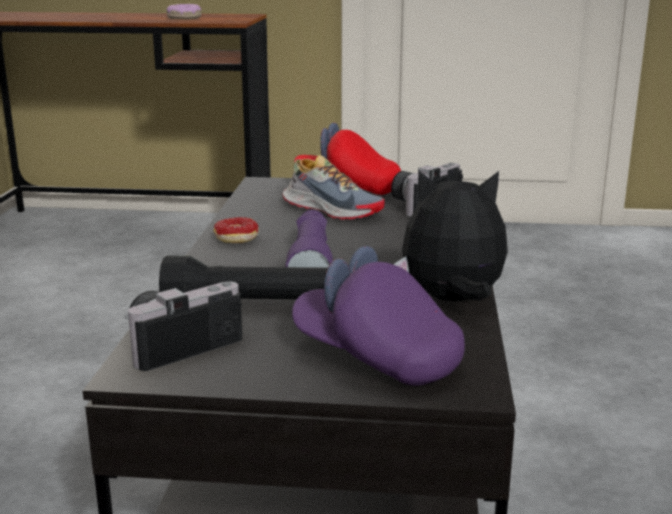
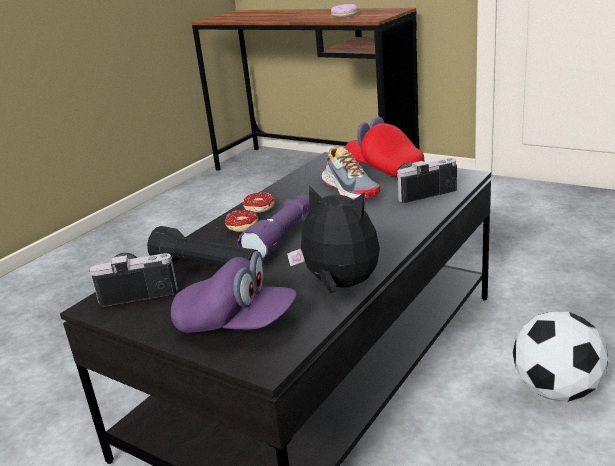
camera: 30 degrees right, 5 degrees up
purple cap [292,246,465,386] -> purple cap turned 135 degrees clockwise [171,251,297,333]
none -> donut [225,210,258,232]
none -> football [513,311,608,402]

